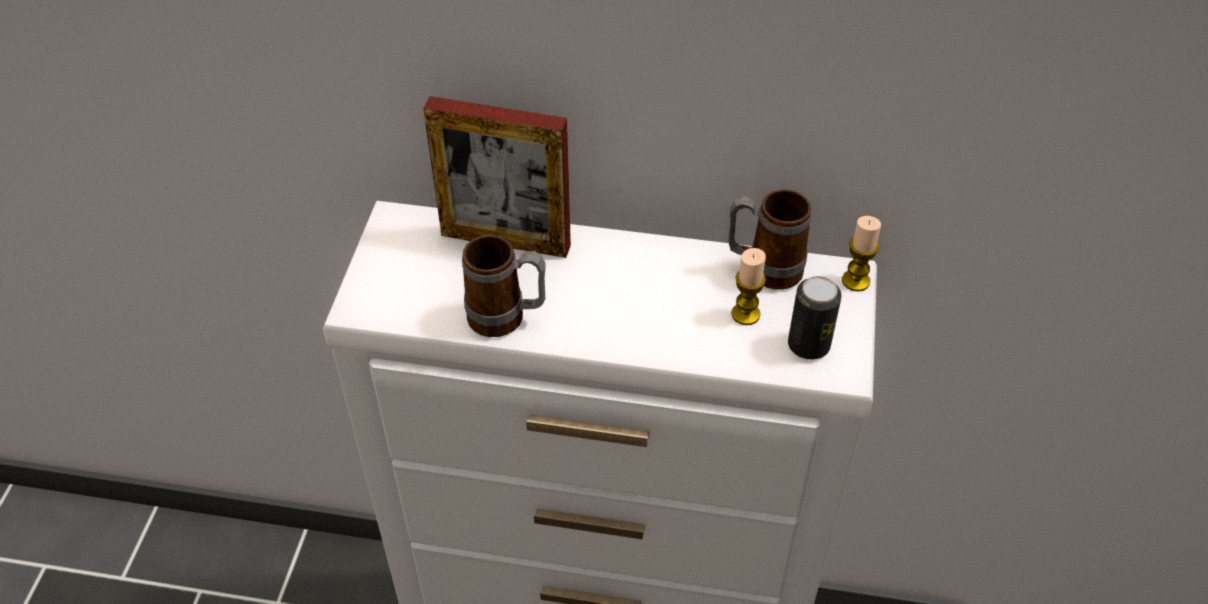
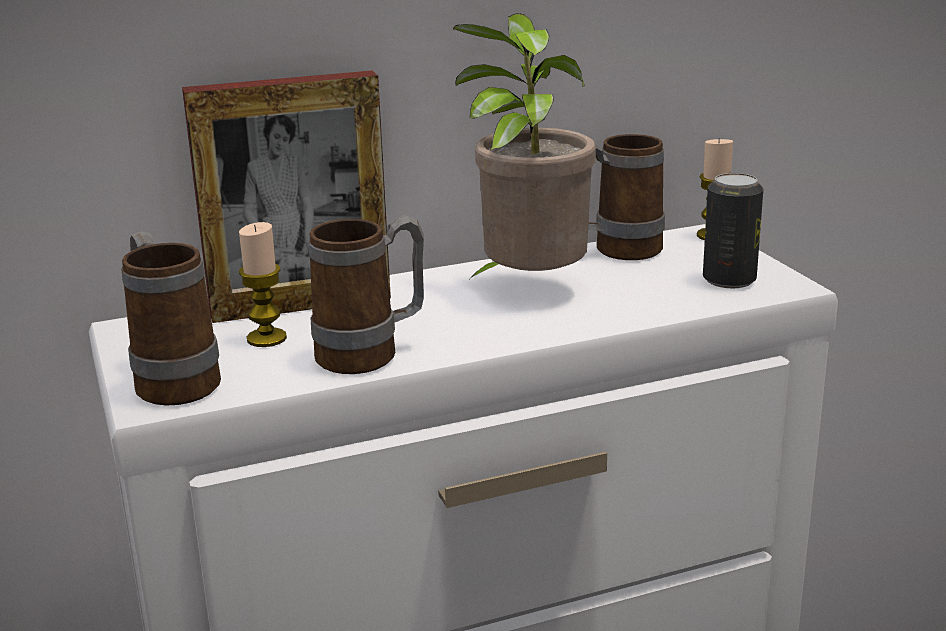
camera: 30 degrees left, 25 degrees down
candle [732,248,766,325] -> candle moved to [239,222,287,347]
none -> mug [121,231,221,405]
none -> potted plant [453,13,596,282]

